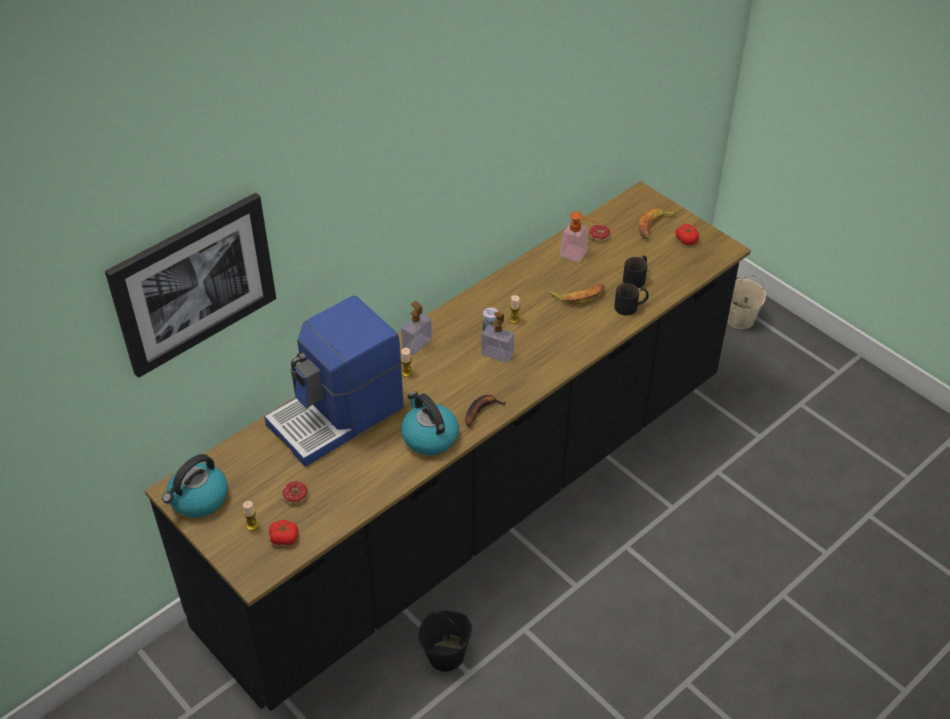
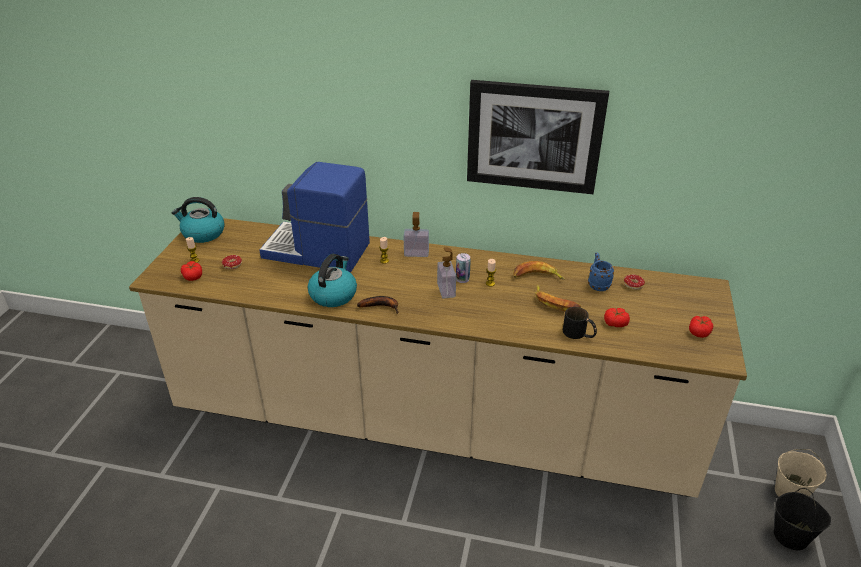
camera: 55 degrees right, 10 degrees down
picture [105,193,276,378] -> picture moved to [467,80,609,194]
black counter [145,181,751,711] -> beige counter [129,218,747,498]
black bucket [418,610,472,672] -> black bucket moved to [774,488,831,550]
soap dispenser [560,212,596,262] -> blue mug [588,253,614,291]
black mug [623,255,647,288] -> tomato [604,308,630,327]
banana [639,208,678,239] -> banana moved to [513,261,565,280]

